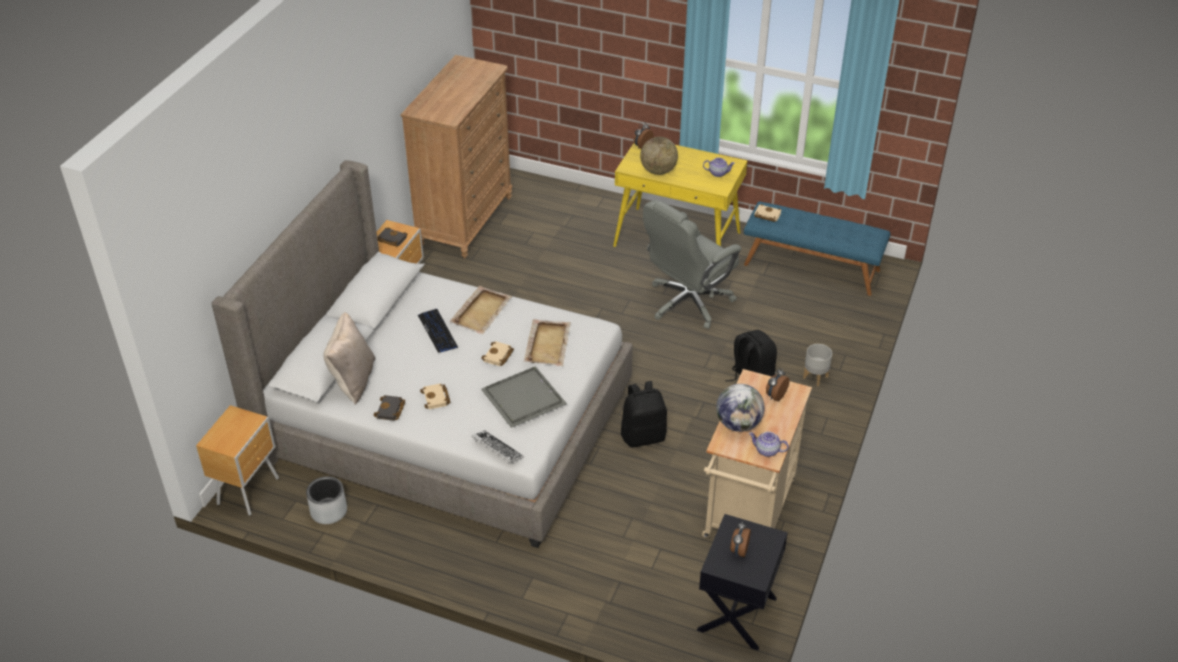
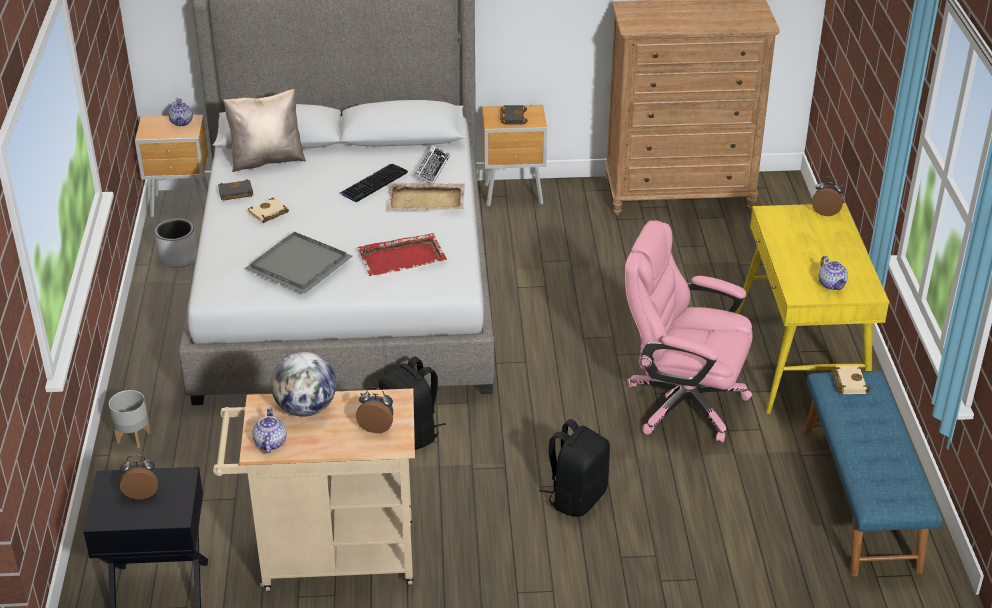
camera: 65 degrees right, 5 degrees down
keyboard [471,430,524,463] -> keyboard moved to [414,145,450,183]
beige book [481,341,514,366] -> none
beige tray [524,319,571,366] -> red tray [358,233,447,276]
globe [640,137,678,175] -> none
grey office chair [643,200,742,329] -> pink office chair [625,220,753,443]
grey planter [803,344,832,386] -> grey planter moved to [109,390,151,448]
none -> teapot [168,99,193,126]

